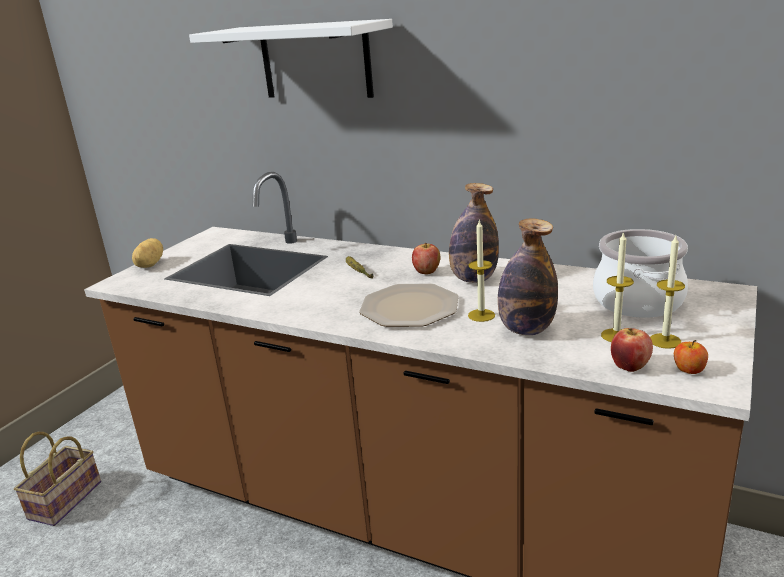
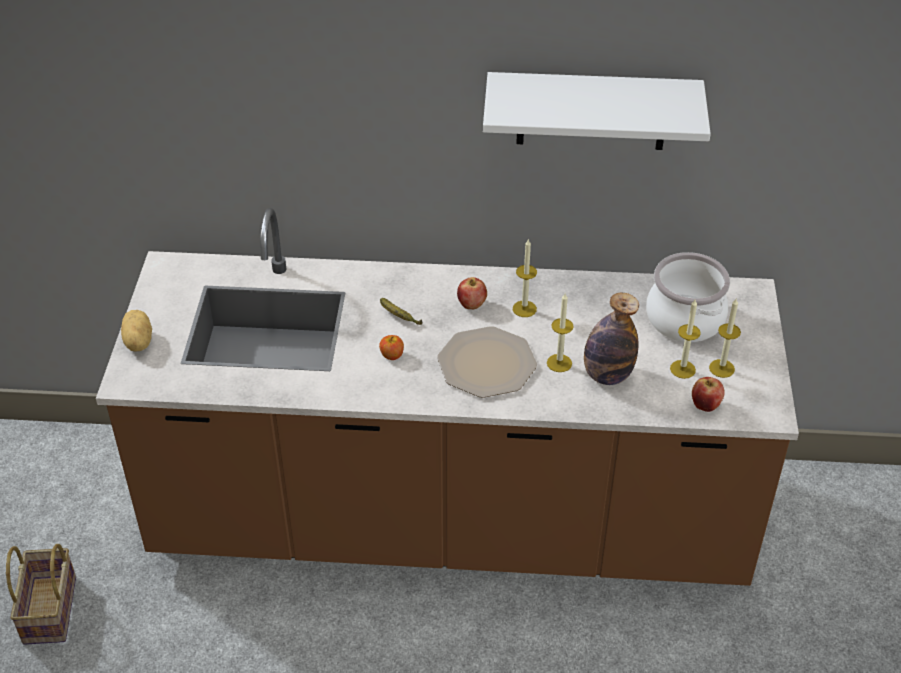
camera: 25 degrees left, 20 degrees up
white shelf [189,19,393,98] -> white shelf moved to [483,72,711,150]
bottle [449,183,499,283] -> candle [513,239,537,317]
apple [674,340,708,374] -> apple moved to [379,335,404,360]

